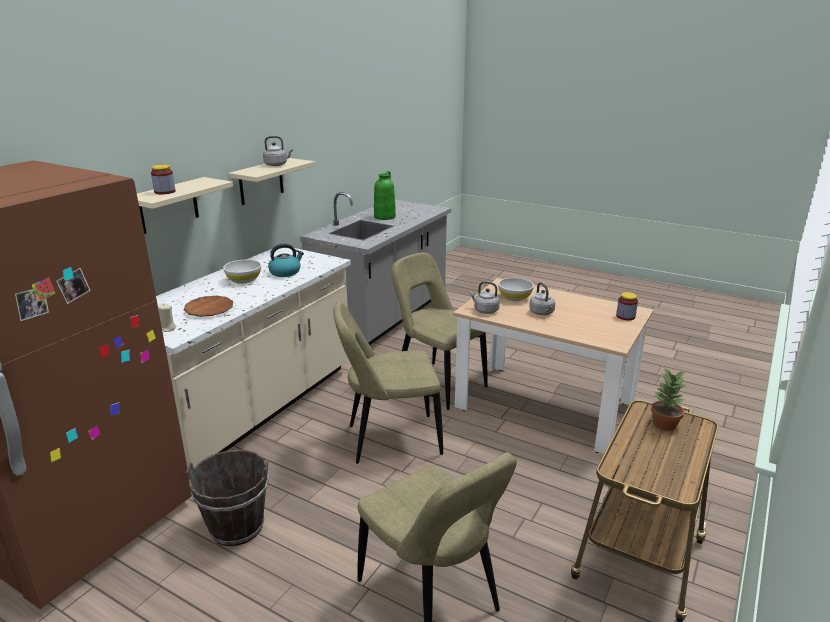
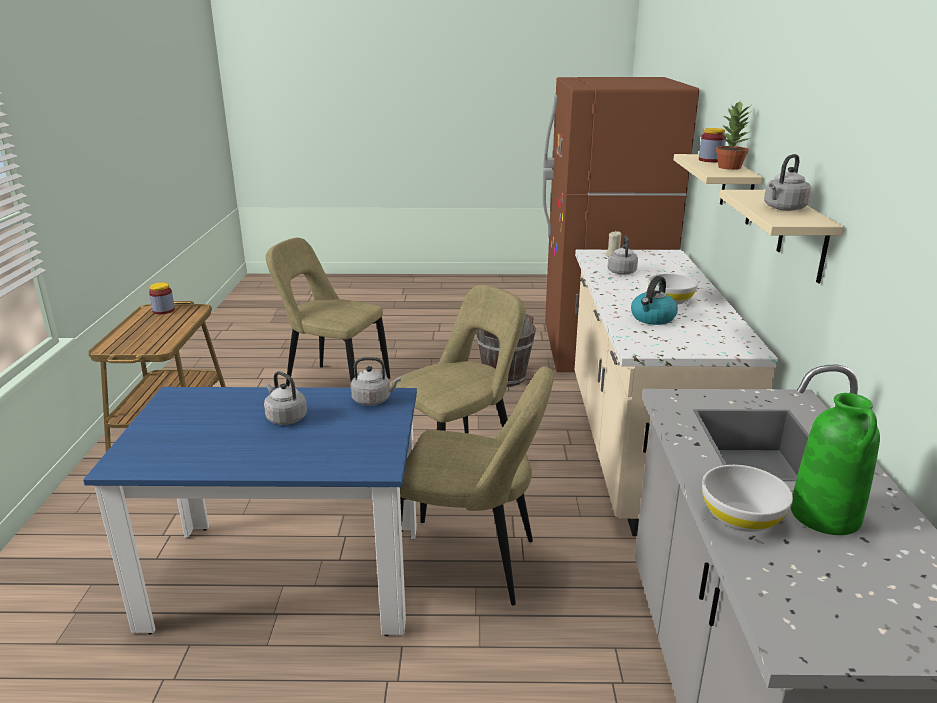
camera: 150 degrees right, 0 degrees up
brown plate [184,296,233,317] -> grey kettle [607,236,638,275]
beige dining table [453,278,653,454] -> blue dining table [83,387,417,636]
white bowl [498,278,534,301] -> white bowl moved to [702,465,793,532]
jar [616,292,638,320] -> jar moved to [149,283,175,314]
potted plant [651,368,687,431] -> potted plant moved to [716,101,751,170]

